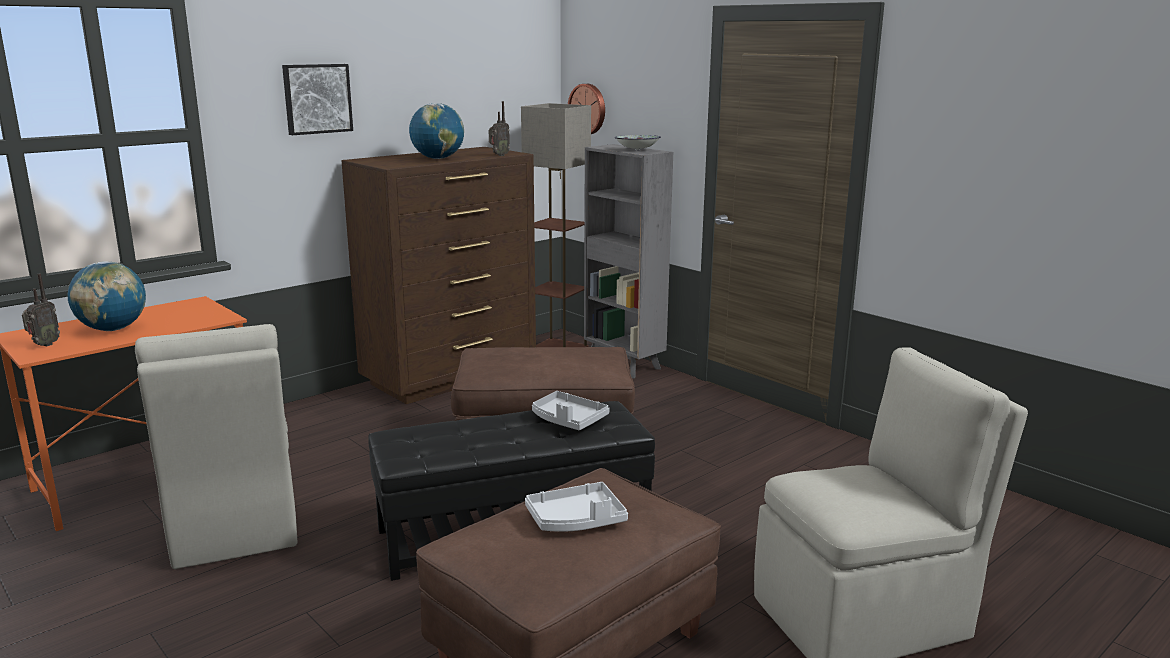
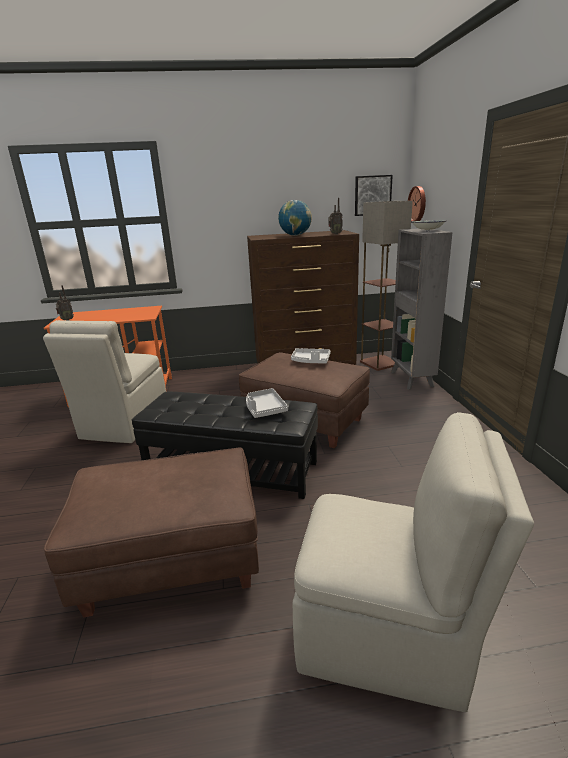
camera: 35 degrees right, 5 degrees up
globe [67,261,146,331] -> none
picture [282,64,353,135] -> picture moved to [355,175,393,216]
white tray [525,482,628,532] -> white tray moved to [291,348,330,364]

